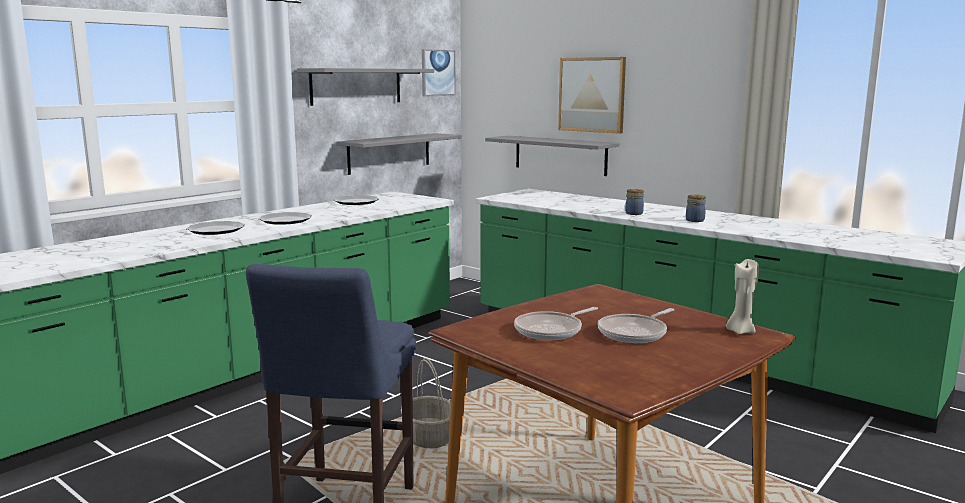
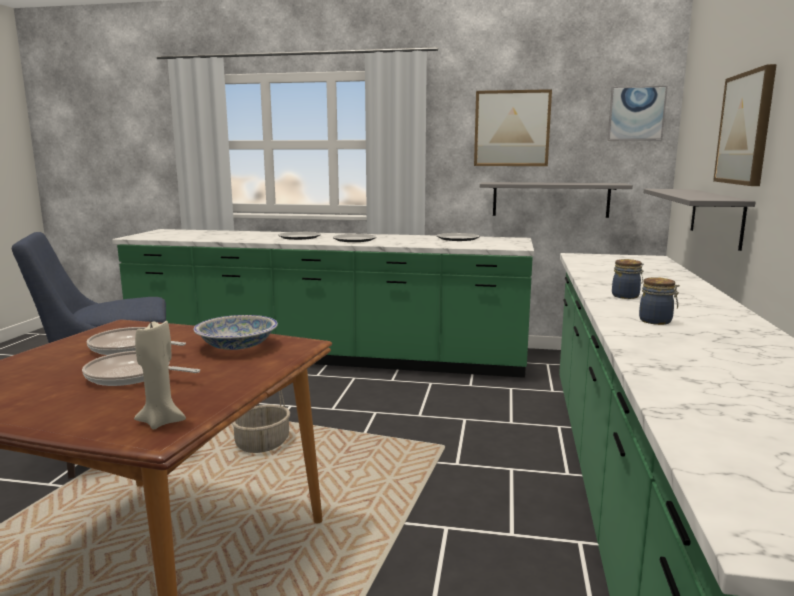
camera: 60 degrees right, 0 degrees up
grey shelf [297,68,434,106] -> picture [474,89,552,166]
none -> bowl [194,315,278,350]

